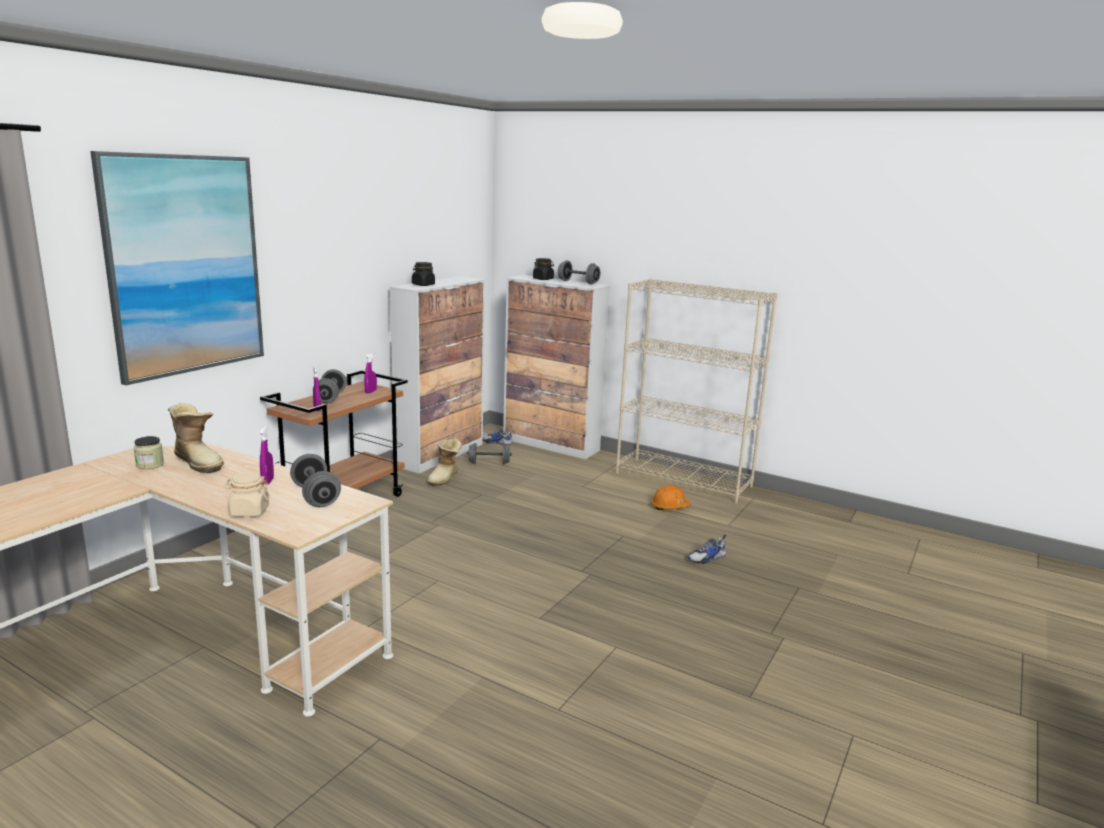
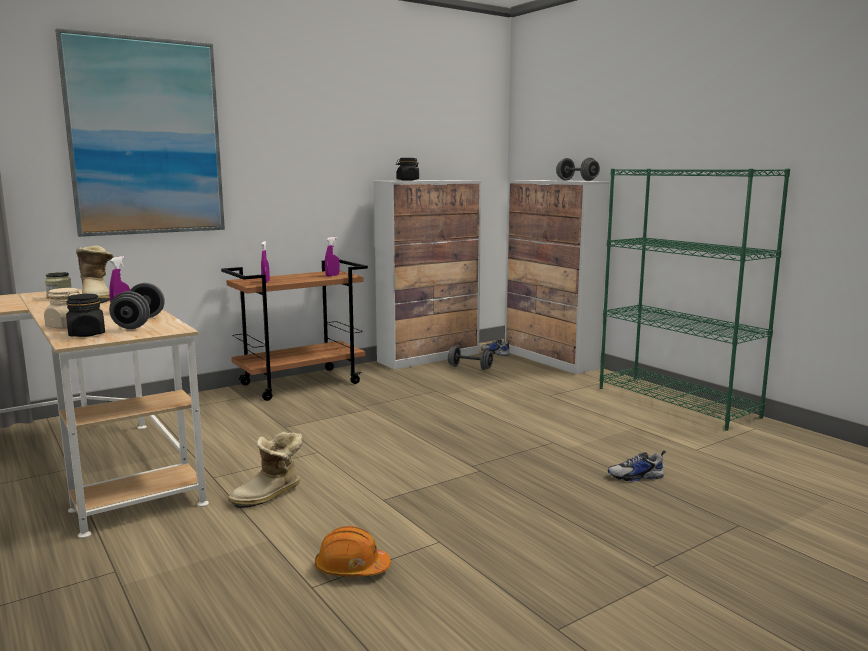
camera: 25 degrees right, 5 degrees down
grey dumbbell [313,369,346,403] -> none
boot [426,439,462,486] -> boot moved to [228,432,302,508]
black jar [533,258,554,280] -> black jar moved to [66,294,105,337]
beige bookcase [616,279,778,503] -> green bookcase [600,169,790,431]
orange hard hat [651,485,691,510] -> orange hard hat moved to [315,526,391,577]

